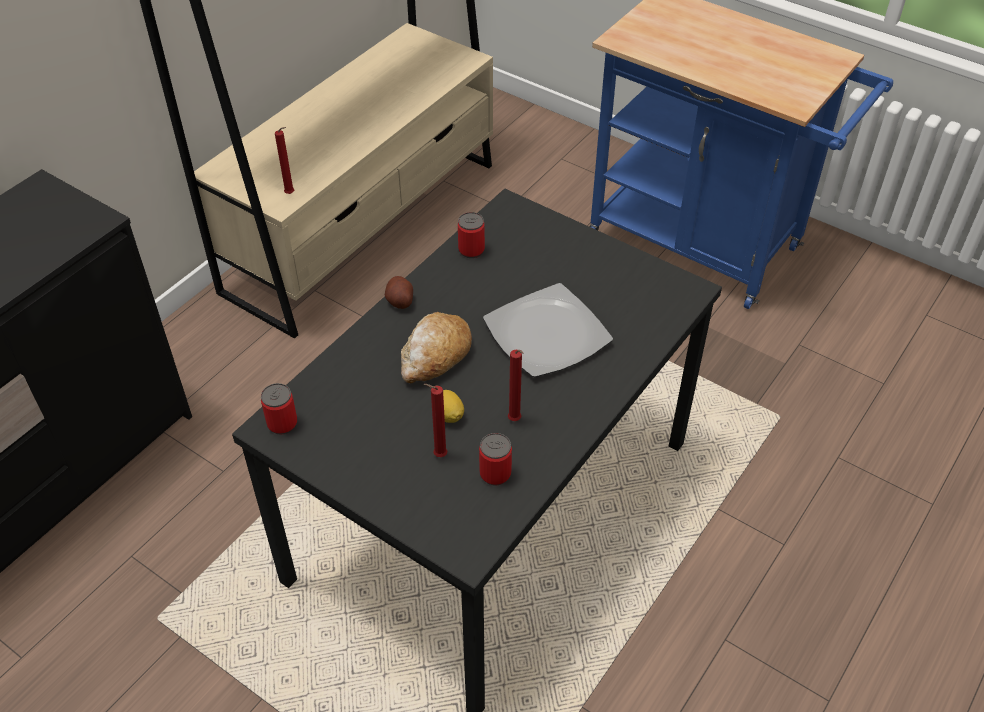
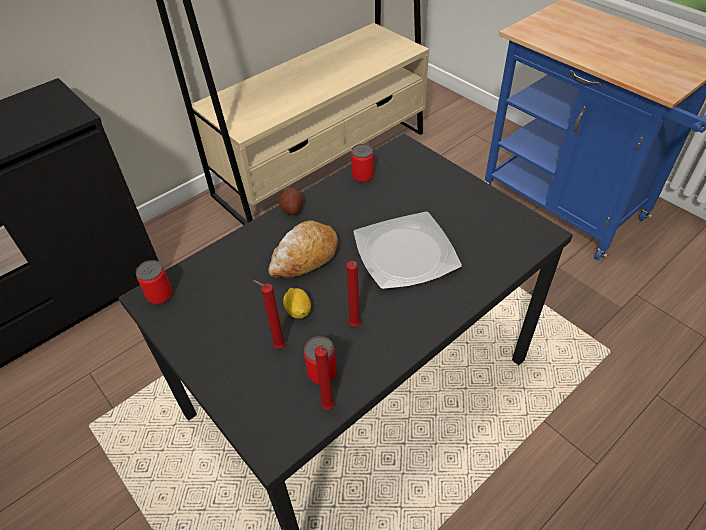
camera: 15 degrees right, 0 degrees up
red candle [275,127,294,194] -> red candle moved to [315,346,335,410]

